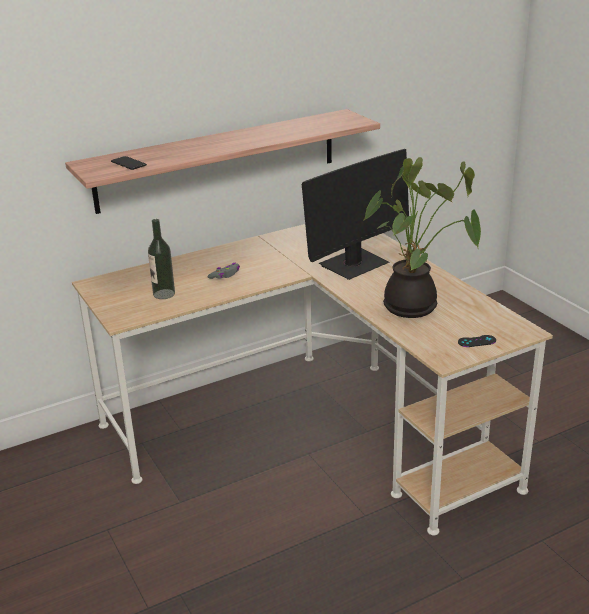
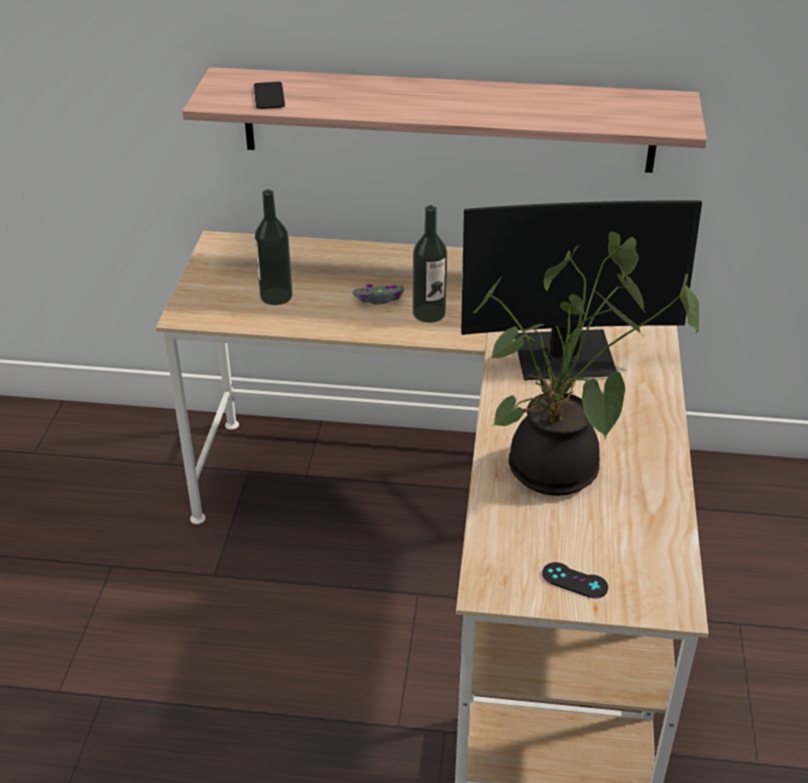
camera: 35 degrees right, 10 degrees up
none -> bottle [413,205,447,323]

